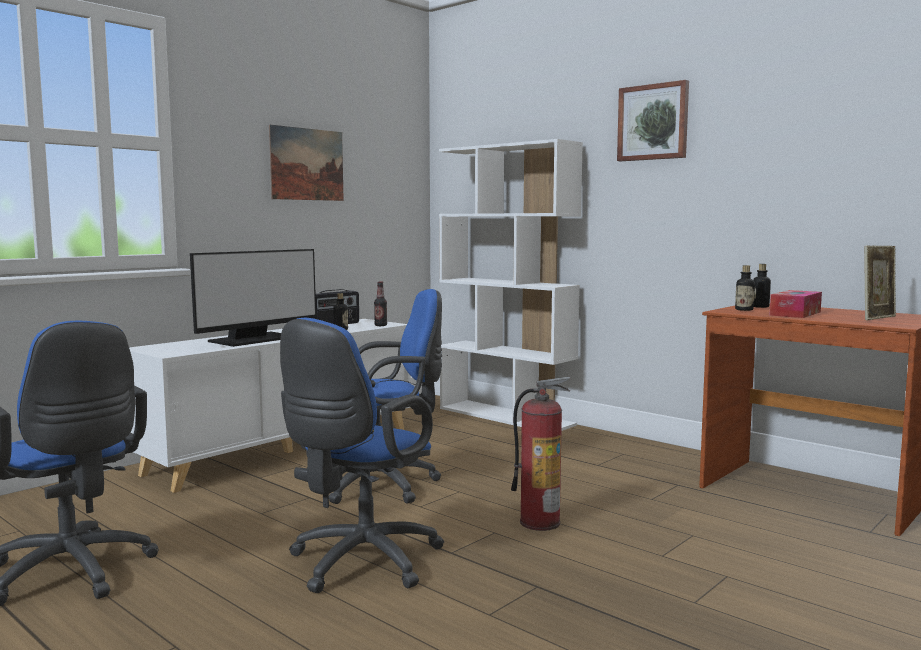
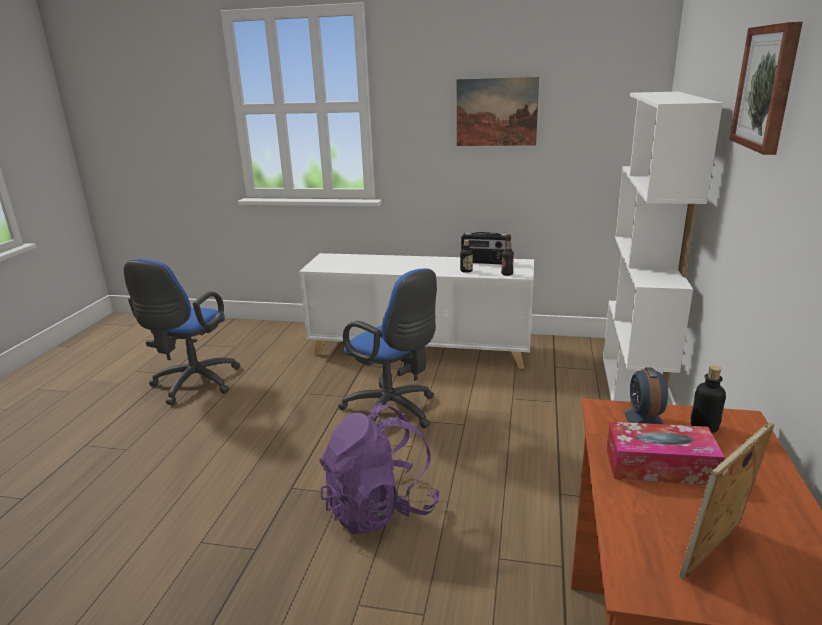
camera: 60 degrees right, 15 degrees up
monitor [190,249,317,347] -> none
blue office chair [280,318,444,593] -> none
fire extinguisher [511,377,571,531] -> purple backpack [319,403,440,534]
bottle [735,265,755,311] -> alarm clock [623,367,668,424]
picture frame [864,246,896,320] -> picture frame turned 120 degrees clockwise [679,421,774,580]

